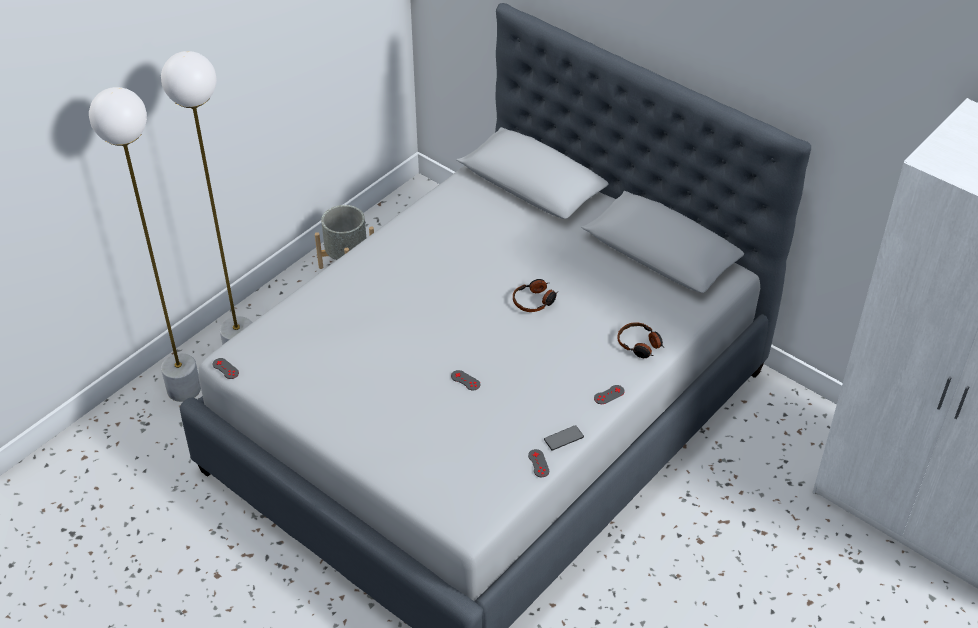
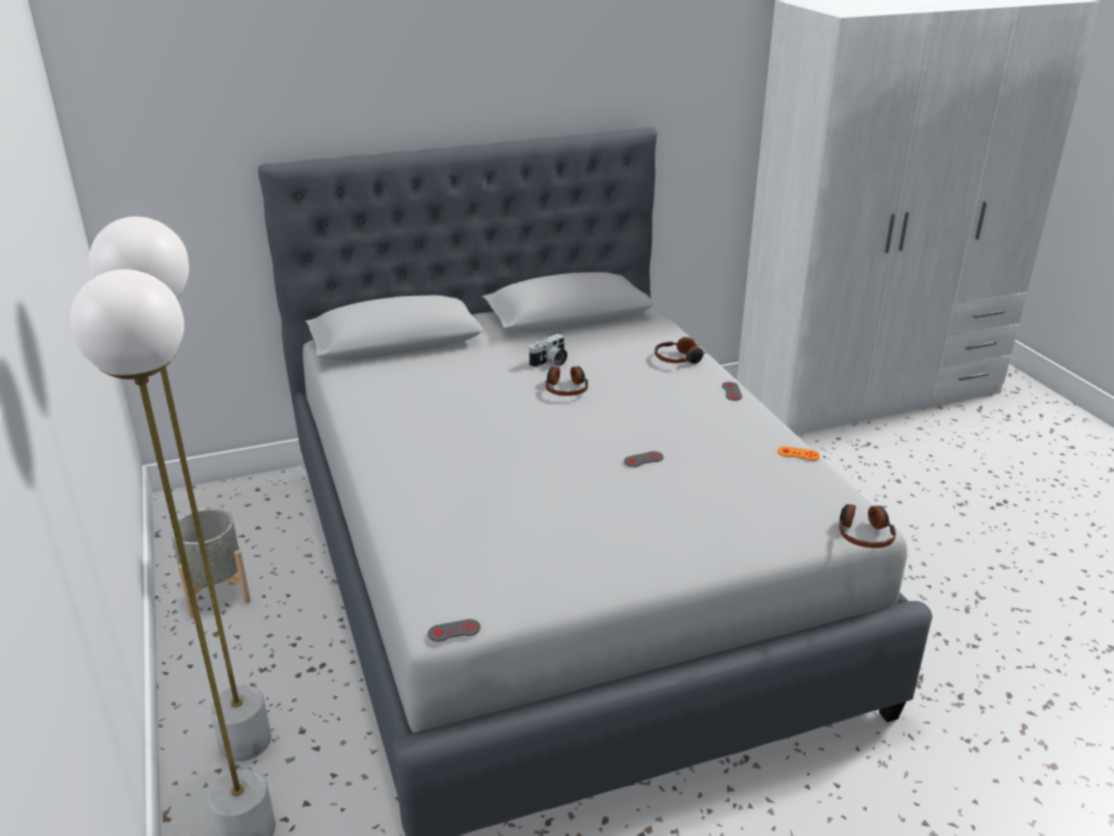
camera: 60 degrees left, 15 degrees down
grey game controller [528,449,549,477] -> orange game controller [778,447,820,461]
phone [544,425,584,450] -> none
none -> camera [529,333,568,367]
none -> headphones [839,504,896,548]

